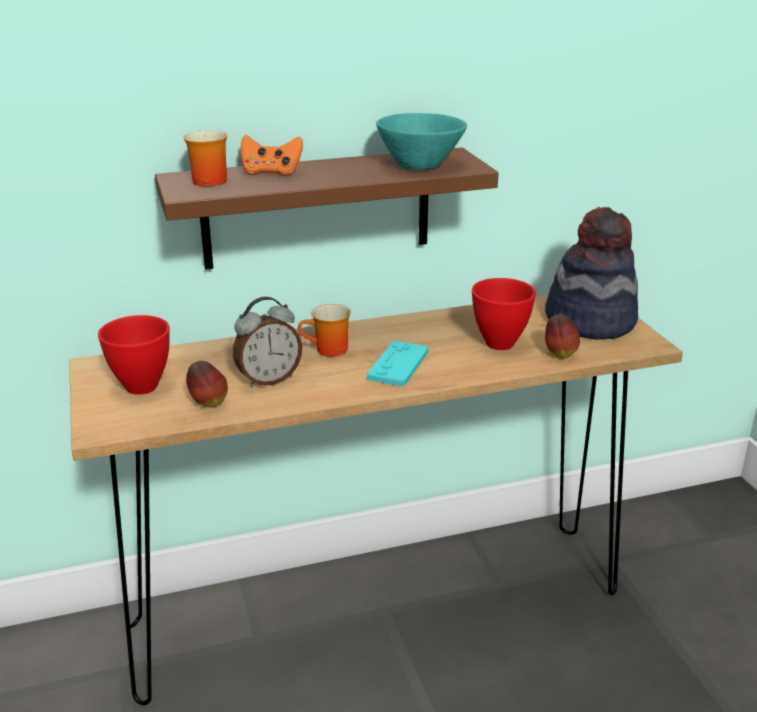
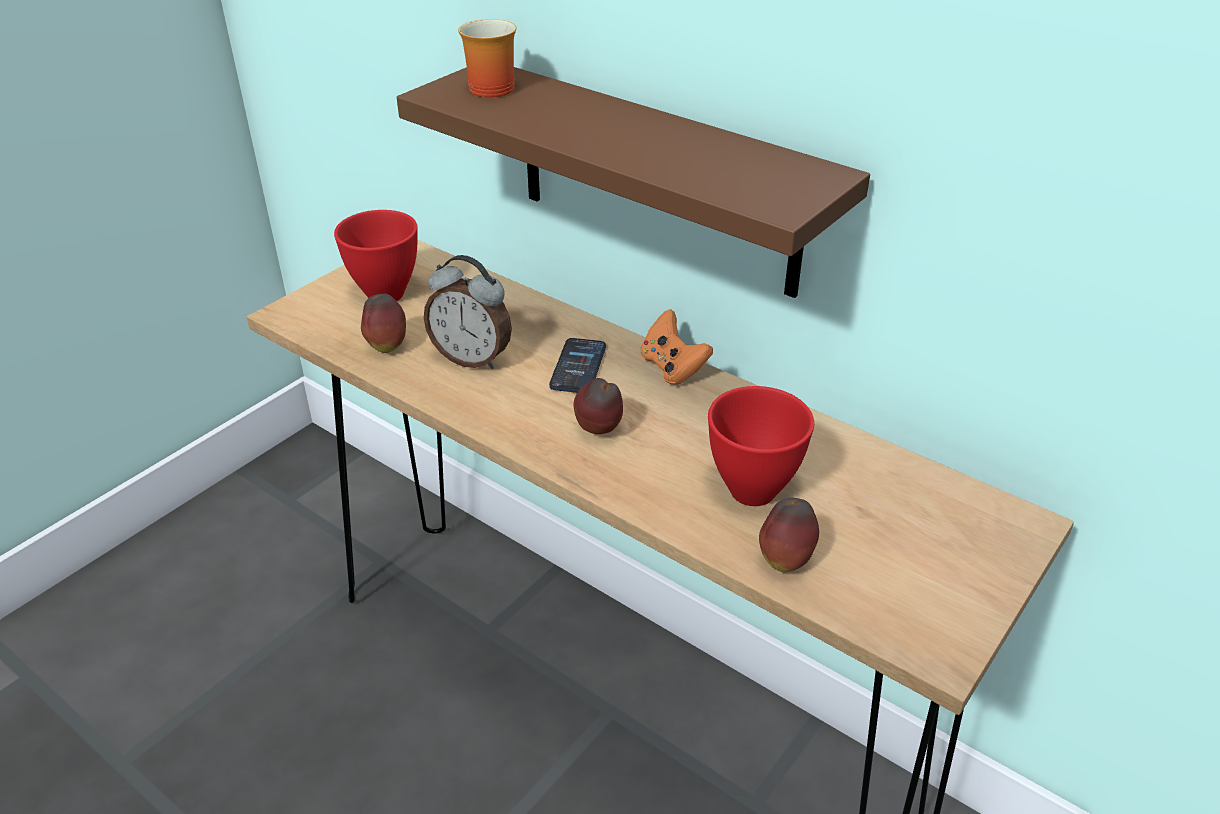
camera: 55 degrees right, 10 degrees up
orange game controller [241,135,303,176] -> orange game controller moved to [641,309,713,385]
mug [298,304,351,357] -> phone [549,338,606,393]
turquoise game controller [367,341,429,386] -> apple [574,378,623,434]
turquoise bowl [376,113,467,170] -> none
hat [545,207,638,340] -> none

